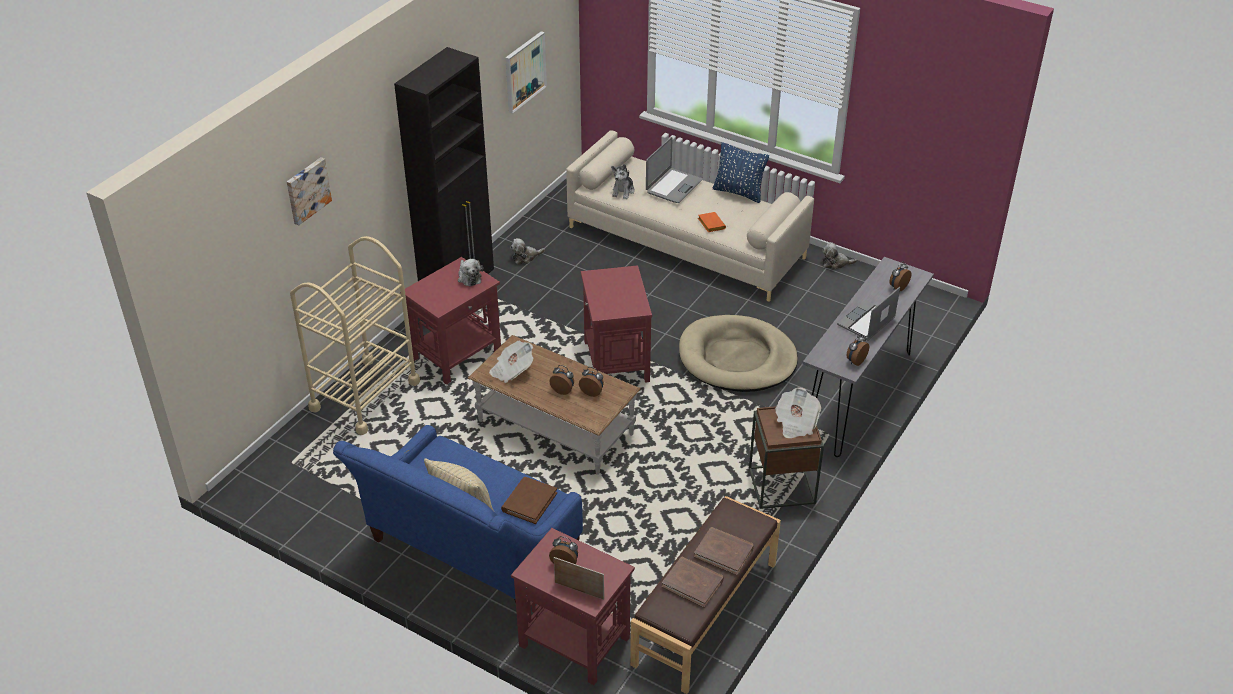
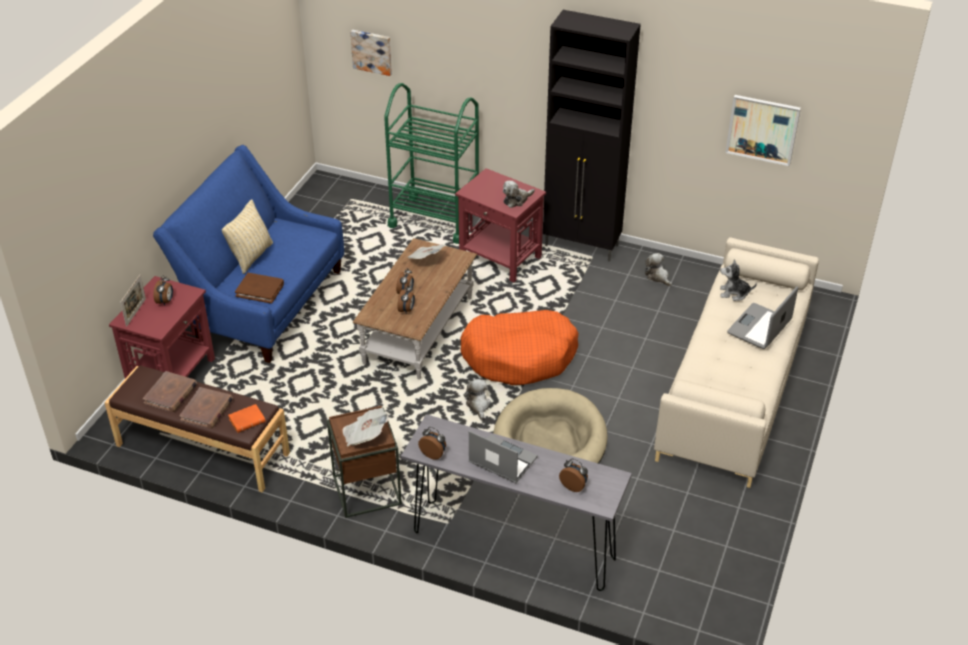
camera: 80 degrees right, 0 degrees up
picture [287,157,332,226] -> picture moved to [350,30,392,76]
beige cart [290,236,420,435] -> green cart [384,83,479,244]
red side table [581,265,652,383] -> orange dog bed [461,310,578,385]
laptop [646,137,703,203] -> laptop turned 105 degrees clockwise [727,286,798,349]
orange book [698,212,726,232] -> orange book moved to [228,404,266,433]
blue pillow [713,142,769,203] -> none
plush toy [822,242,857,270] -> plush toy moved to [464,379,491,420]

